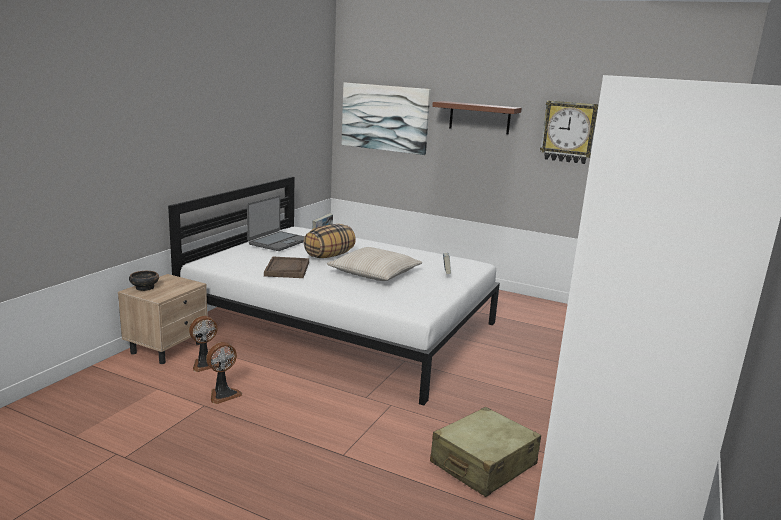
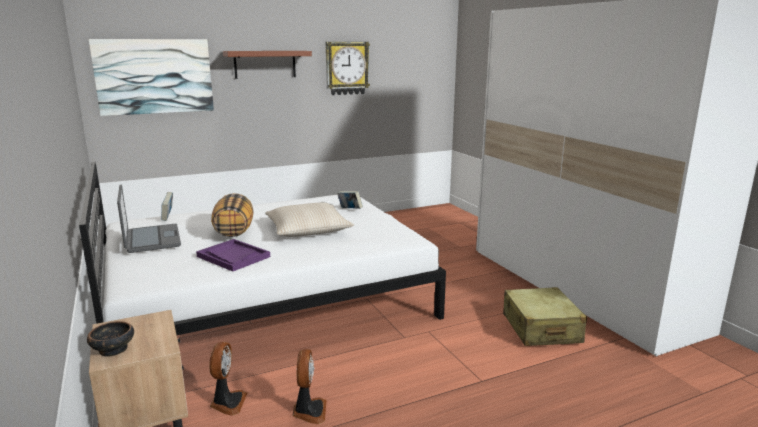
camera: 50 degrees left, 0 degrees up
brown tray [264,256,309,278] -> purple tray [196,239,270,271]

